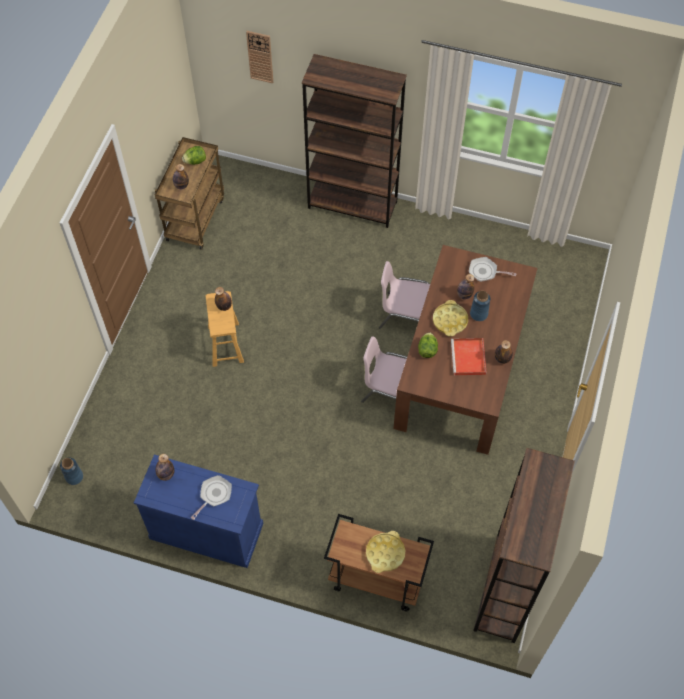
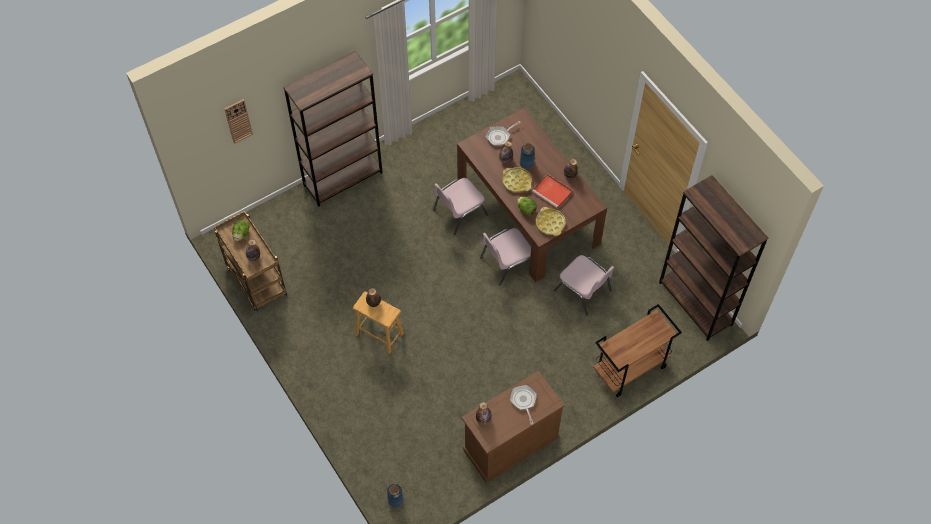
camera: 50 degrees left, 0 degrees up
blue cabinet [134,455,263,568] -> brown cabinet [461,371,565,483]
yellow tray [366,531,405,573] -> yellow tray moved to [536,207,565,236]
none -> pink chair [554,255,614,315]

